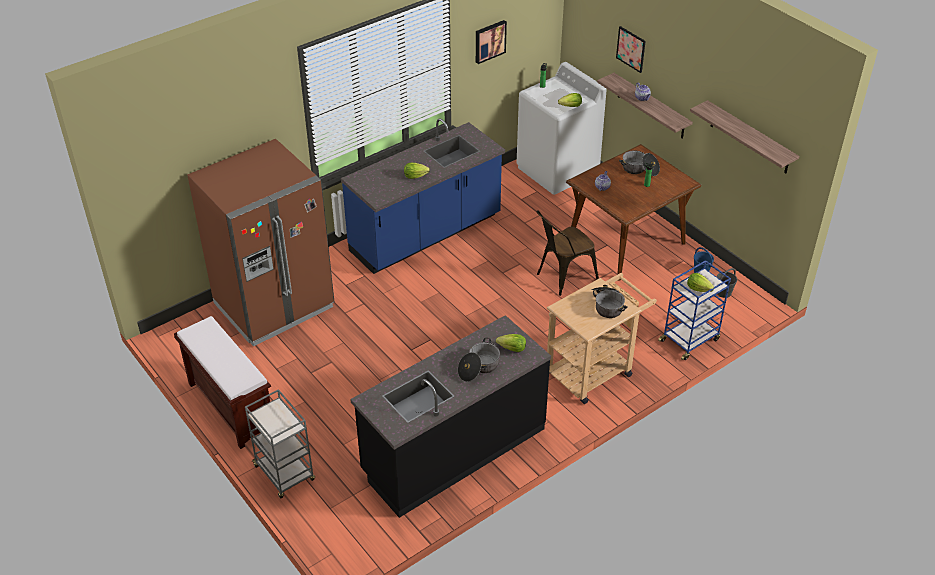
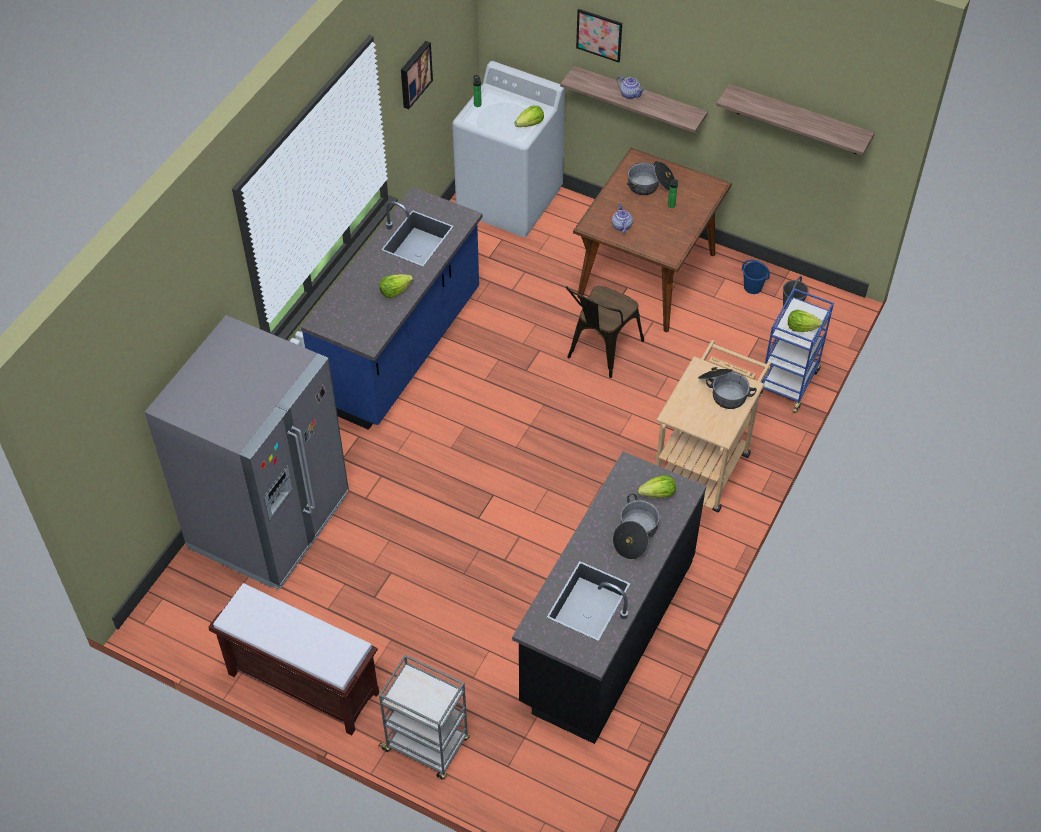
camera: 25 degrees left, 10 degrees up
brown fridge [187,139,334,347] -> grey fridge [145,315,349,590]

